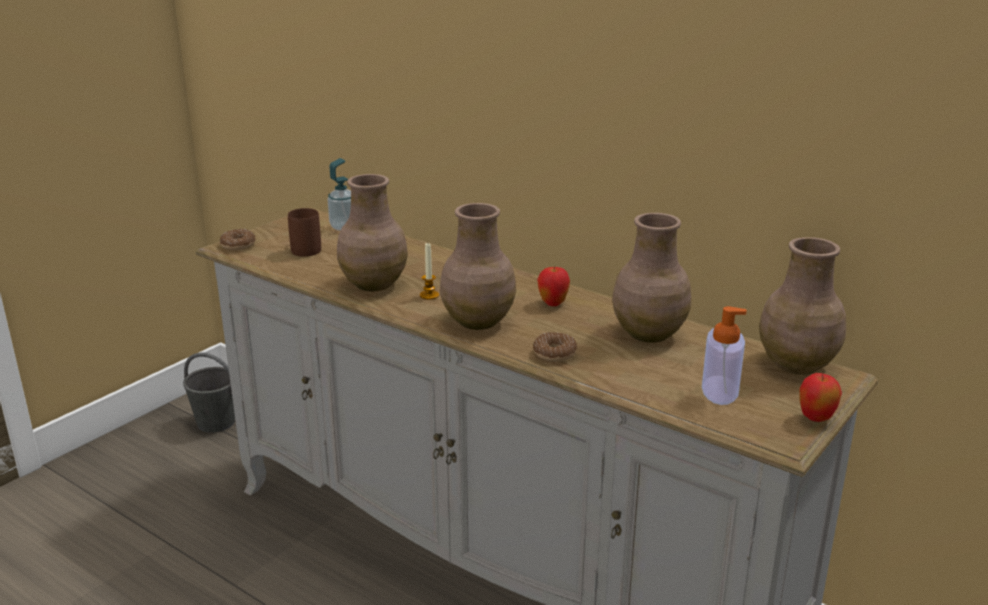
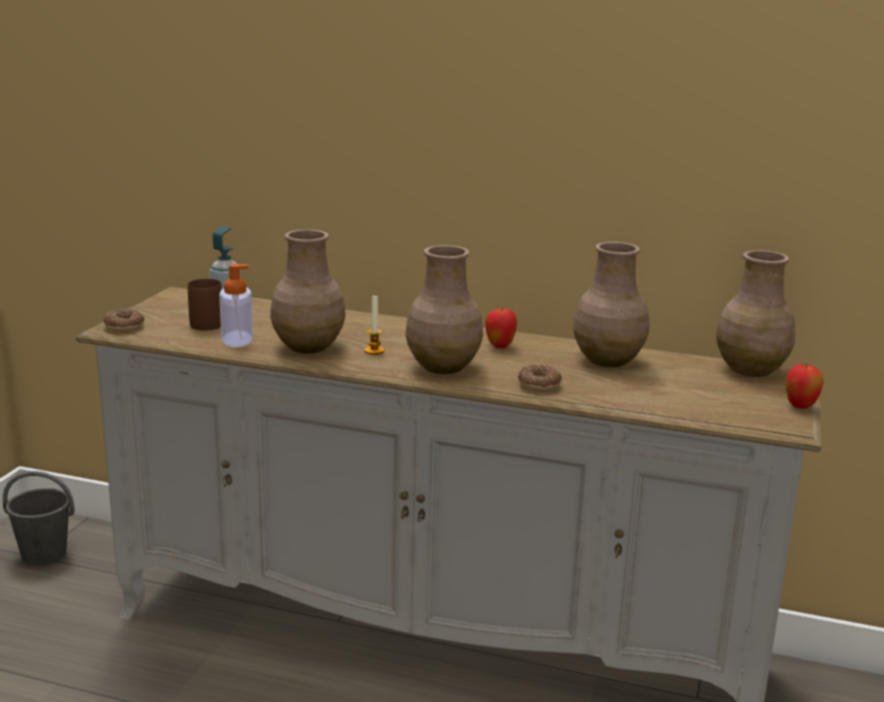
camera: 20 degrees left, 5 degrees down
soap dispenser [702,306,747,405] -> soap dispenser moved to [219,264,253,347]

